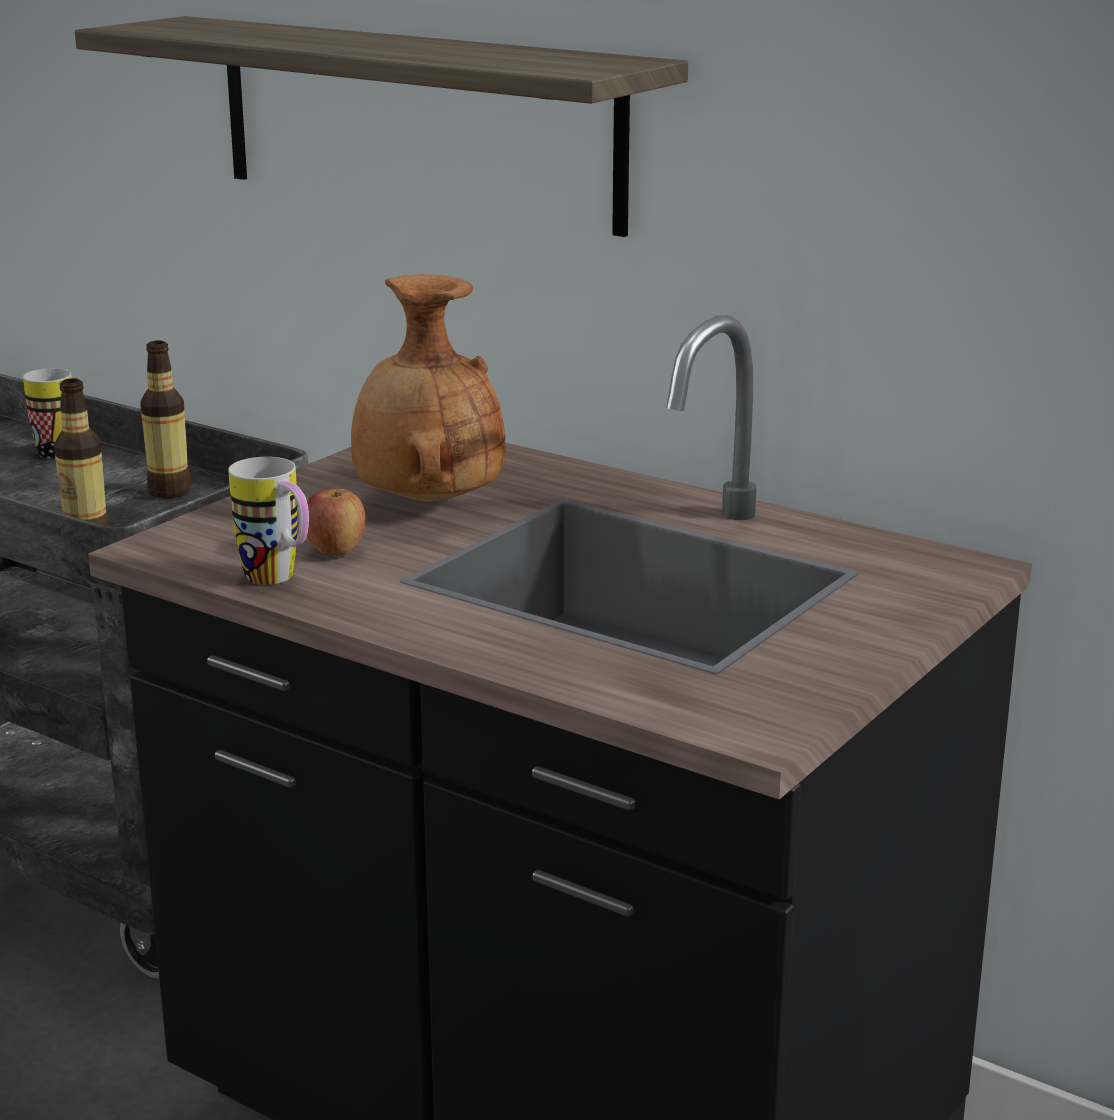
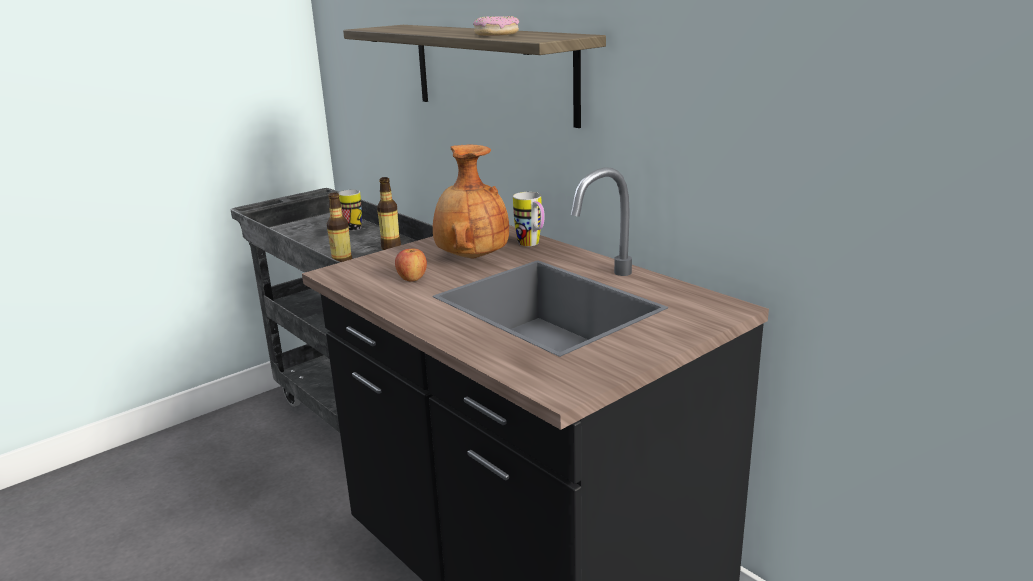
camera: 15 degrees right, 0 degrees up
mug [228,457,309,585] -> mug moved to [513,192,545,246]
none -> donut [473,16,519,36]

